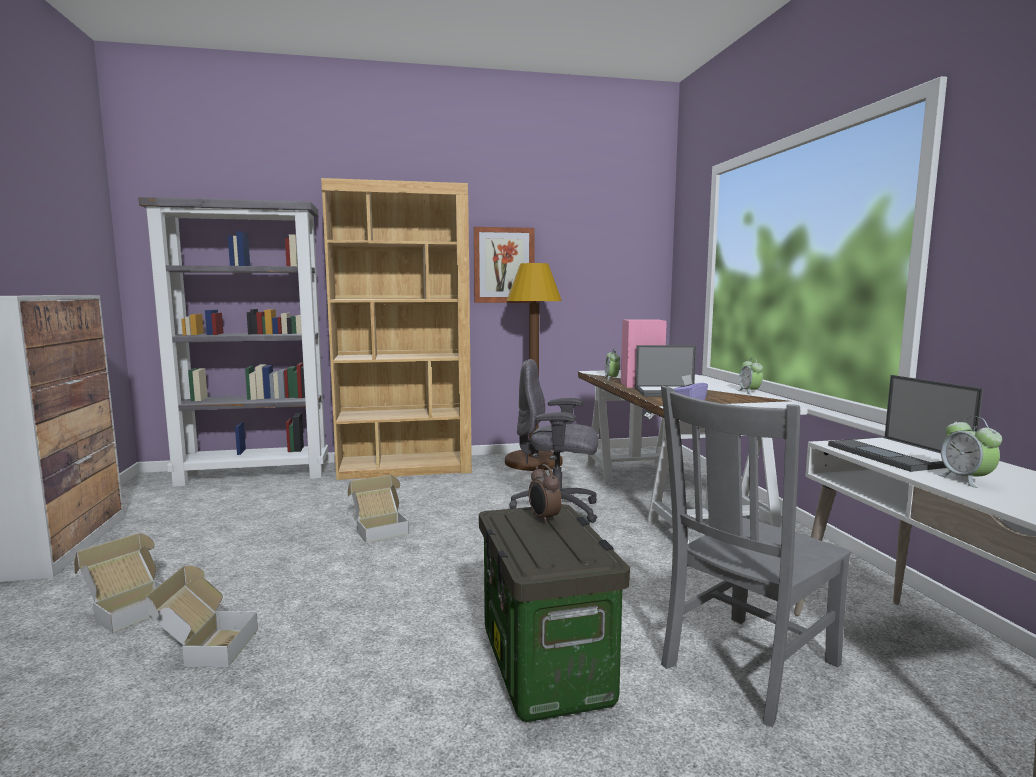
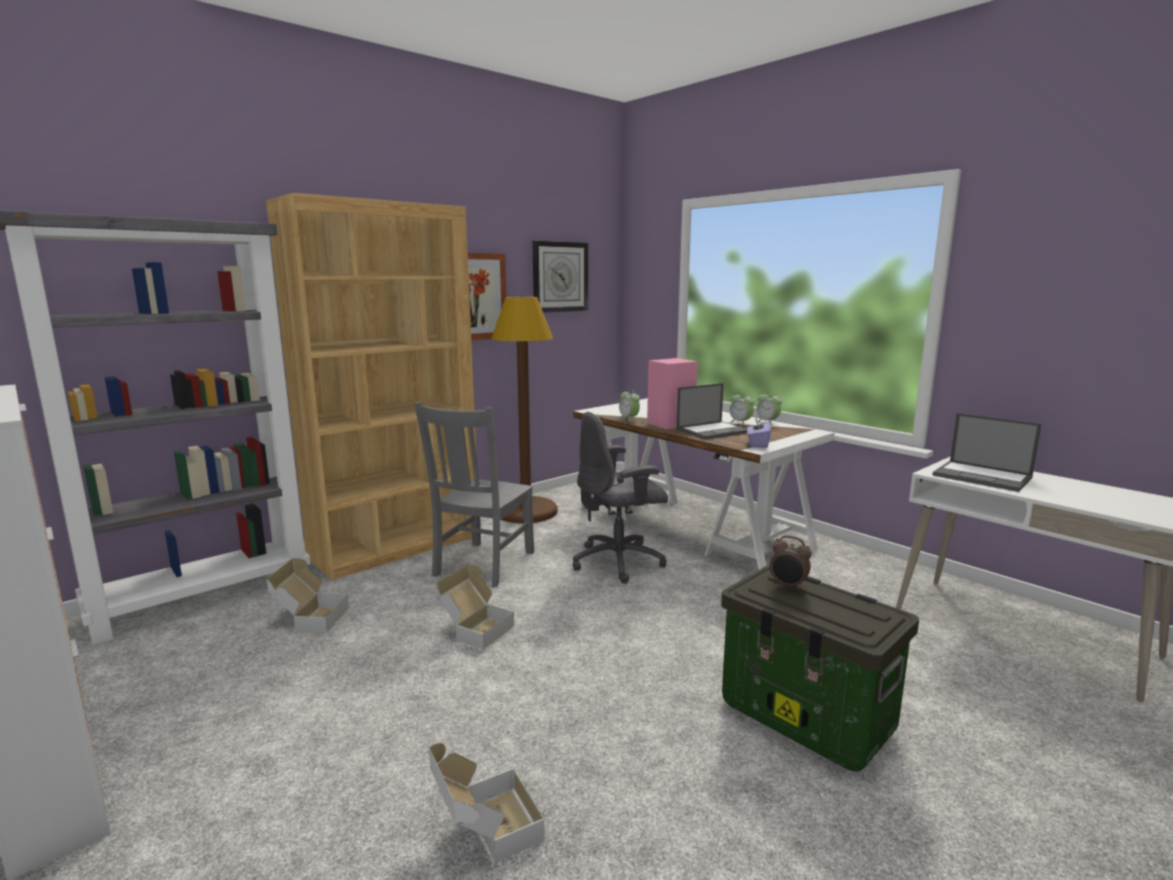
camera: 30 degrees left, 5 degrees up
cardboard box [74,533,162,633] -> cardboard box moved to [267,558,349,632]
grey chair [661,386,851,727] -> grey chair moved to [414,402,534,587]
alarm clock [937,416,1002,488] -> alarm clock moved to [729,392,754,426]
none -> wall clock [532,241,588,313]

